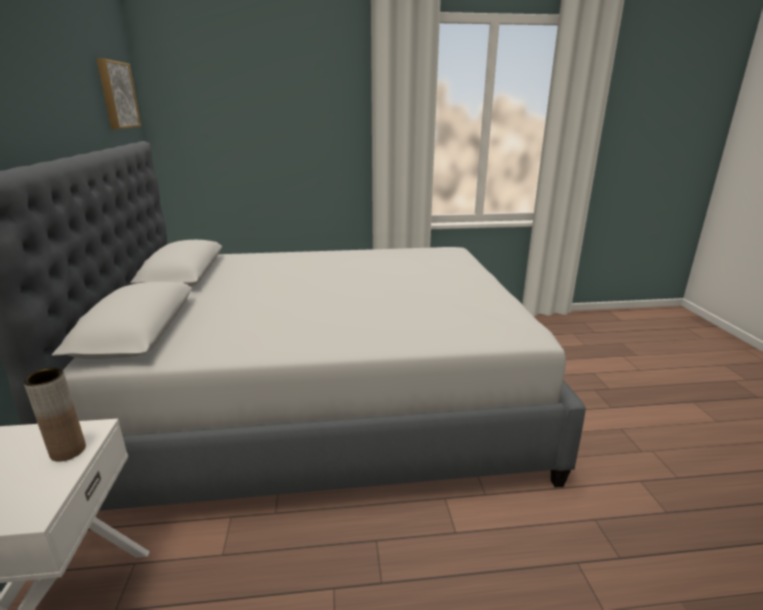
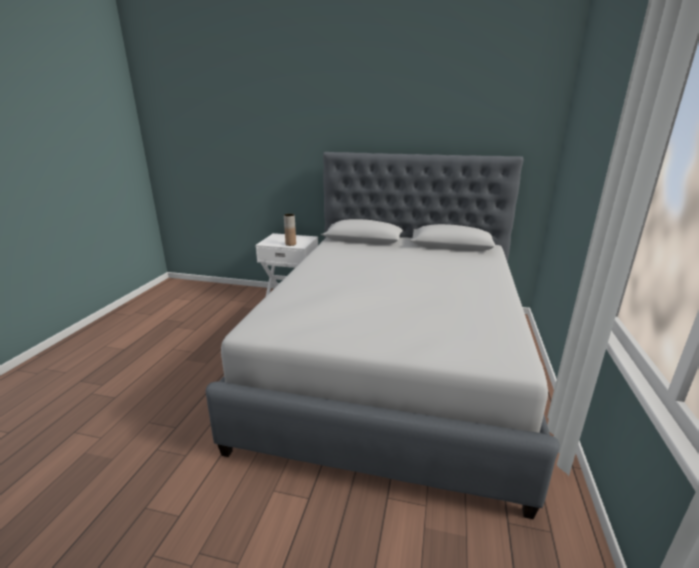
camera: 110 degrees right, 0 degrees up
picture [96,58,142,129] -> none

